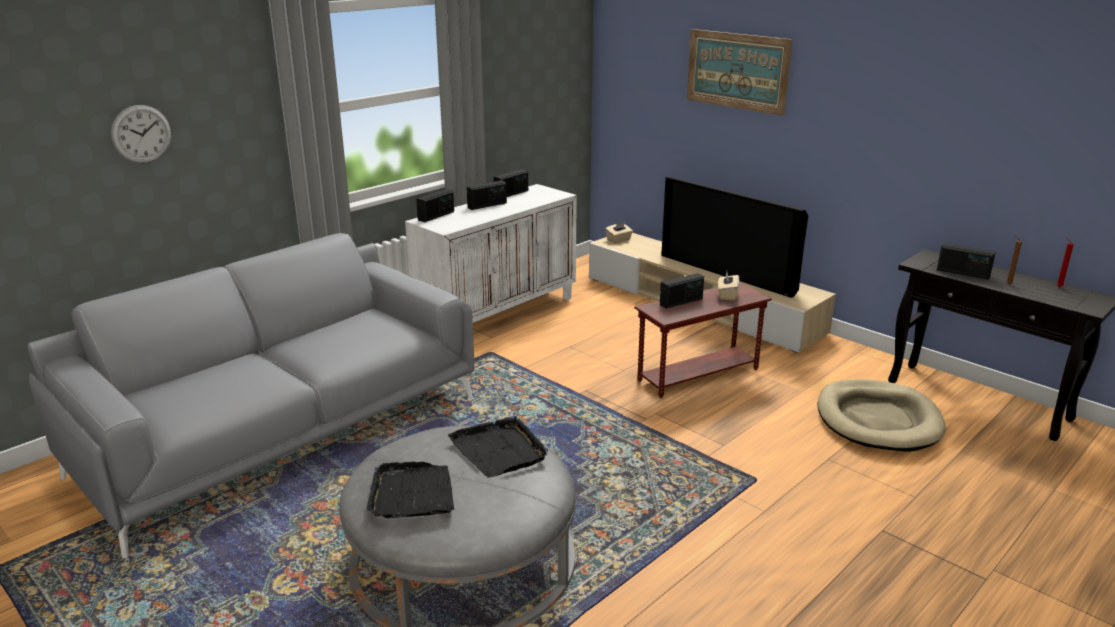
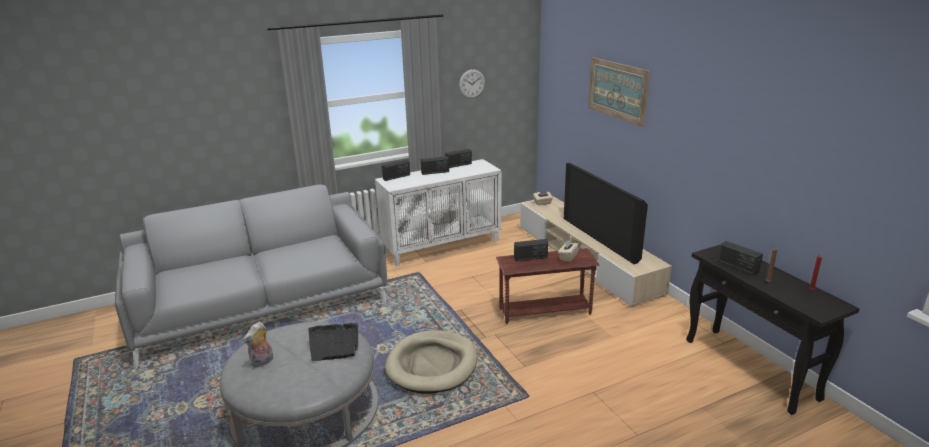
camera: 20 degrees right, 0 degrees up
wall clock [111,105,171,164] -> wall clock moved to [459,69,485,99]
black tray [367,462,454,518] -> plush toy [243,322,273,368]
beige dog bed [817,379,946,452] -> beige dog bed moved to [385,330,477,394]

